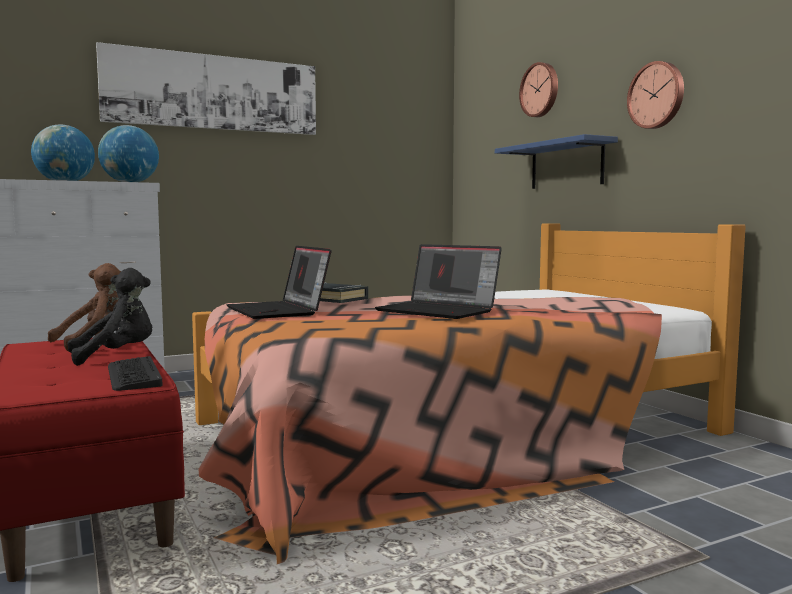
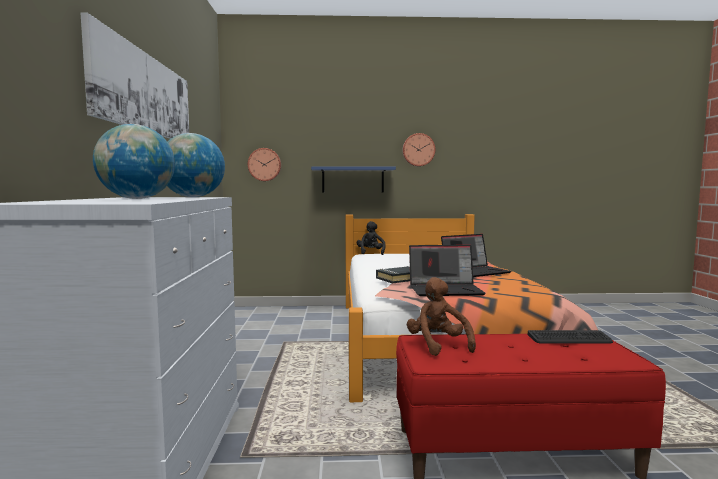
camera: 65 degrees left, 0 degrees up
black plush toy [67,268,153,366] -> black plush toy moved to [357,221,386,255]
wall clock [519,62,558,117] -> wall clock moved to [248,148,281,181]

